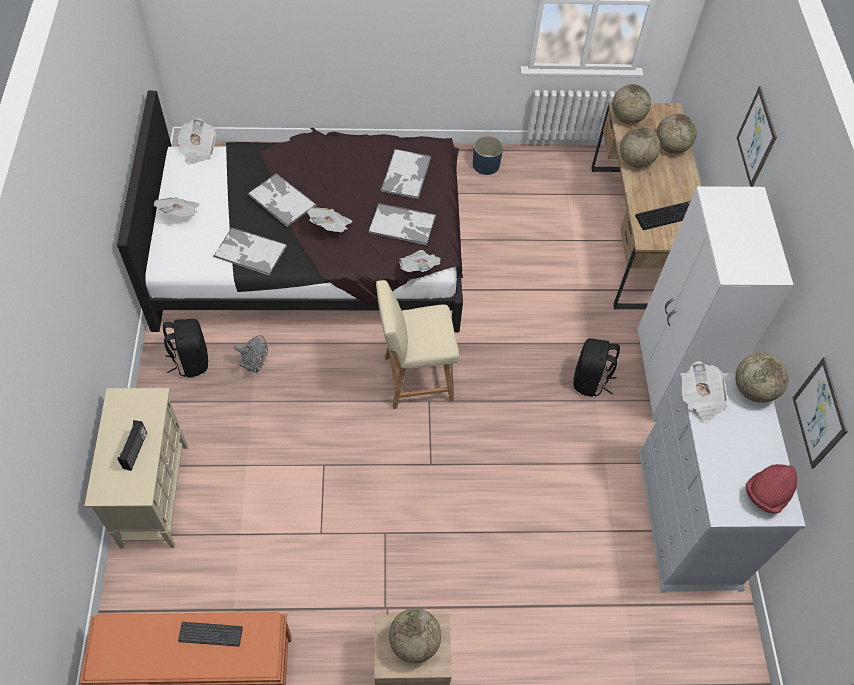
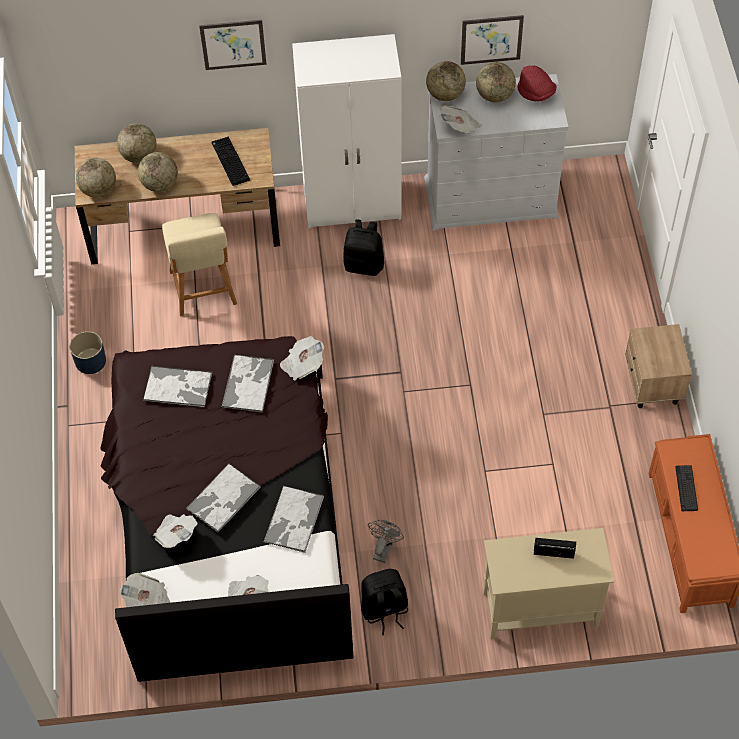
camera: 90 degrees left, 0 degrees up
newspaper [307,208,352,233] -> newspaper moved to [153,514,198,548]
beige stool [376,280,459,409] -> beige stool moved to [162,213,237,317]
globe [389,608,441,663] -> globe moved to [476,62,516,102]

